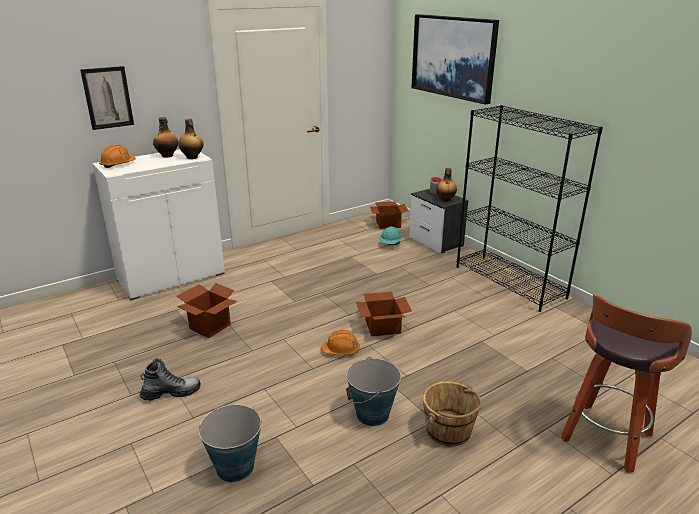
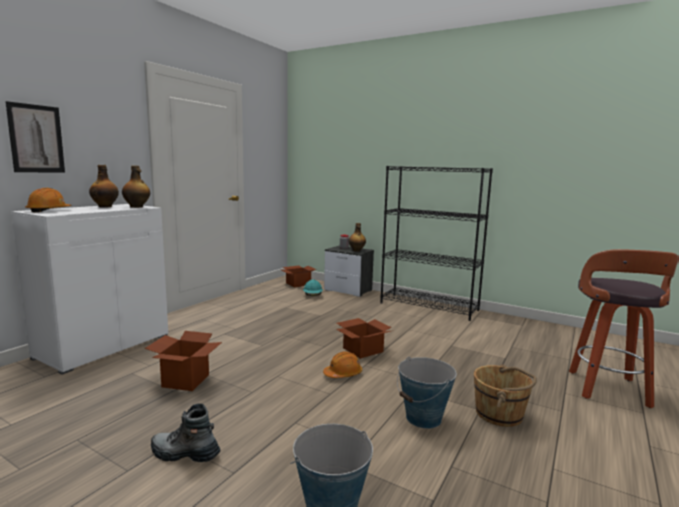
camera: 25 degrees left, 15 degrees down
boot [140,358,201,401] -> boot turned 120 degrees counterclockwise [151,403,220,462]
picture [411,14,499,105] -> none

